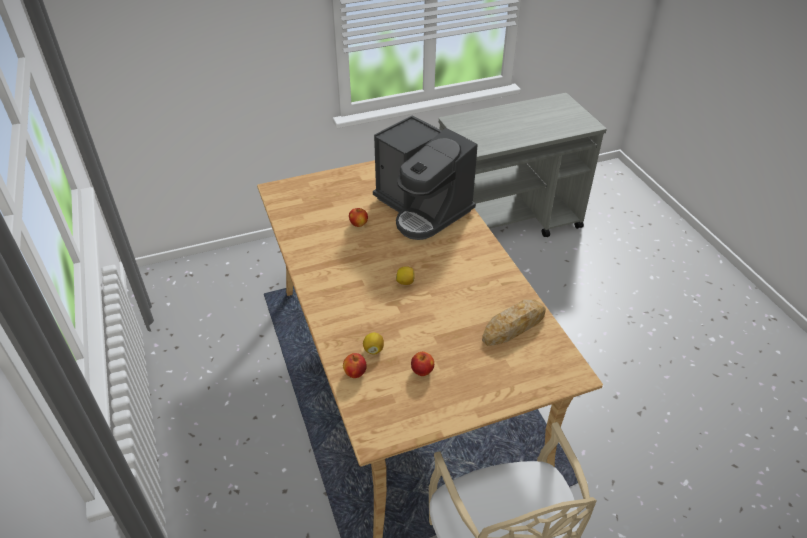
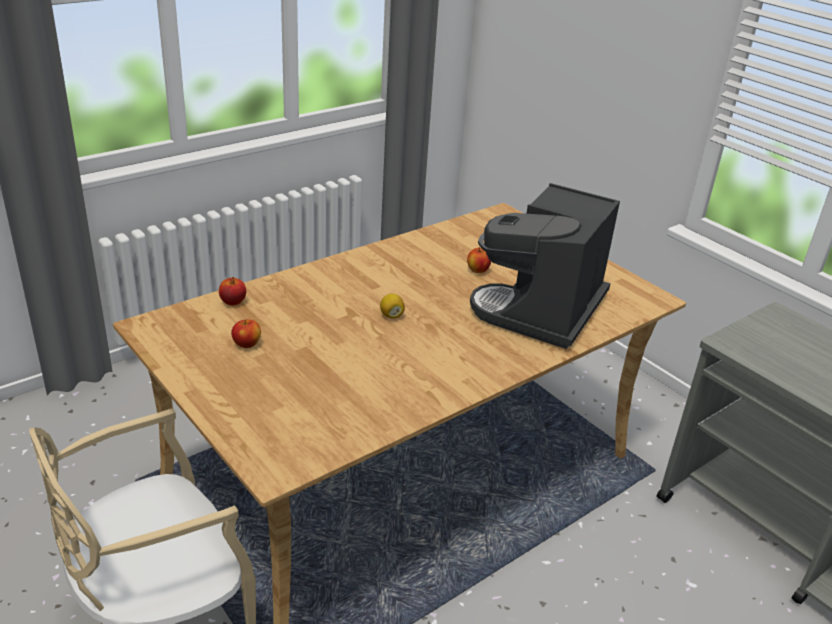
camera: 70 degrees right, 10 degrees down
lemon [363,332,384,354] -> none
bread [482,299,546,346] -> none

